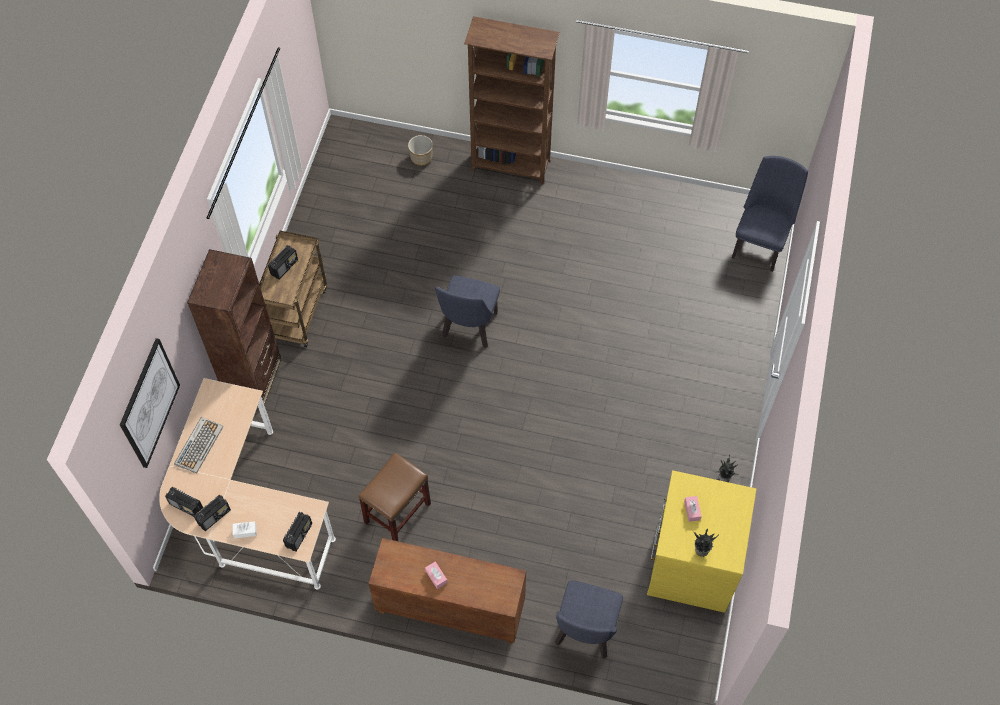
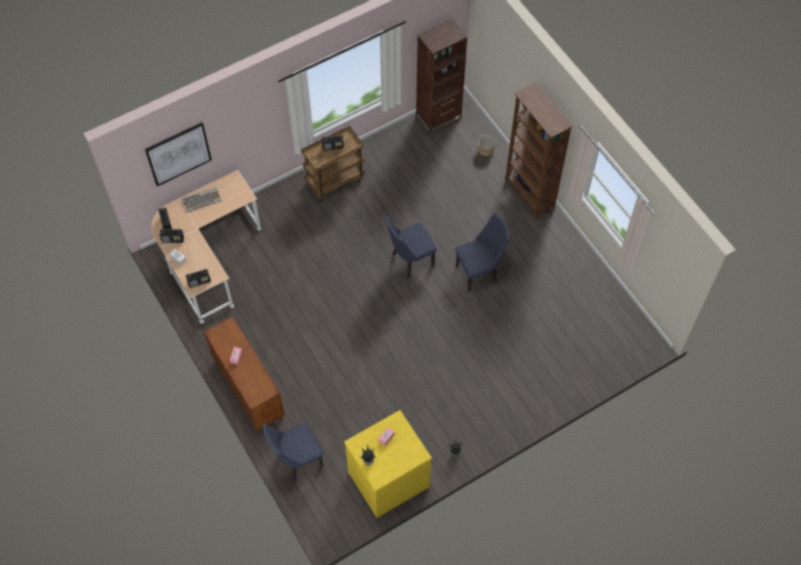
camera: 45 degrees right, 0 degrees up
brown bookcase [187,249,282,405] -> brown bookcase moved to [416,19,467,133]
brown stool [358,452,431,541] -> none
blue chair [732,156,808,272] -> blue chair moved to [455,213,509,292]

